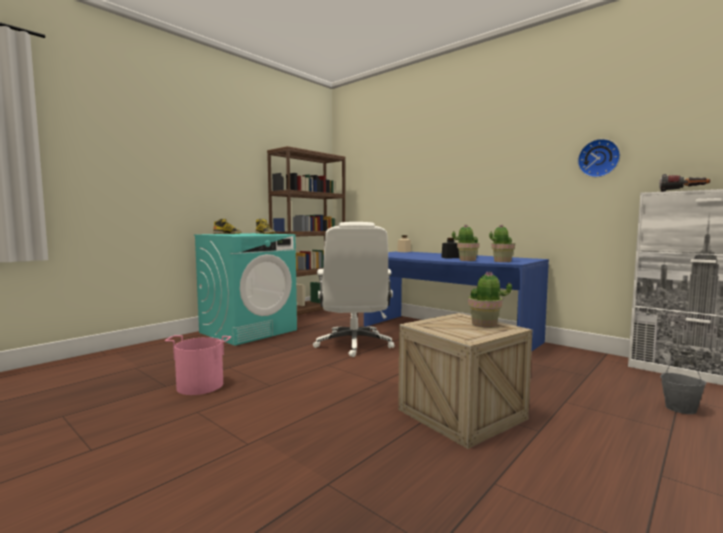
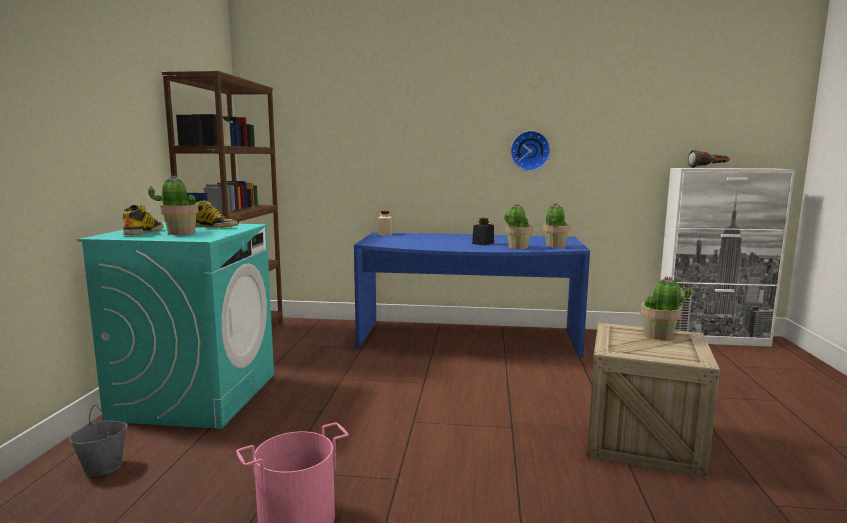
camera: 35 degrees left, 5 degrees up
white office chair [313,222,394,357] -> none
wall clock [578,139,620,177] -> wall clock moved to [510,131,550,171]
grey bucket [660,358,706,414] -> grey bucket moved to [69,405,127,477]
none -> potted plant [148,175,199,235]

